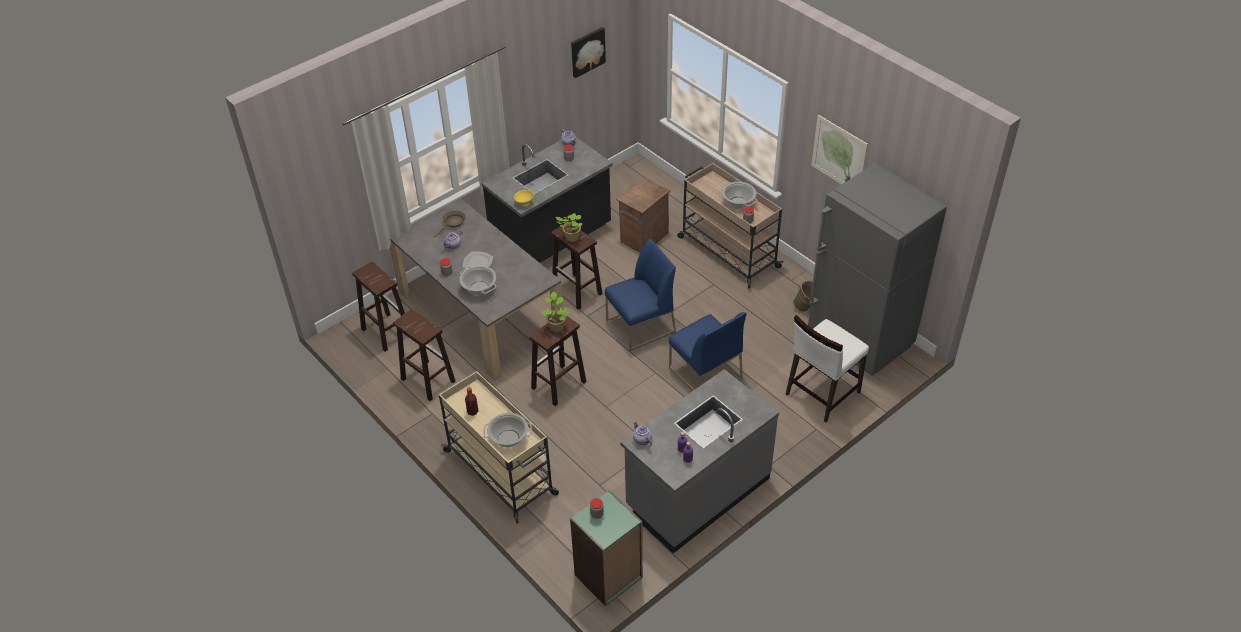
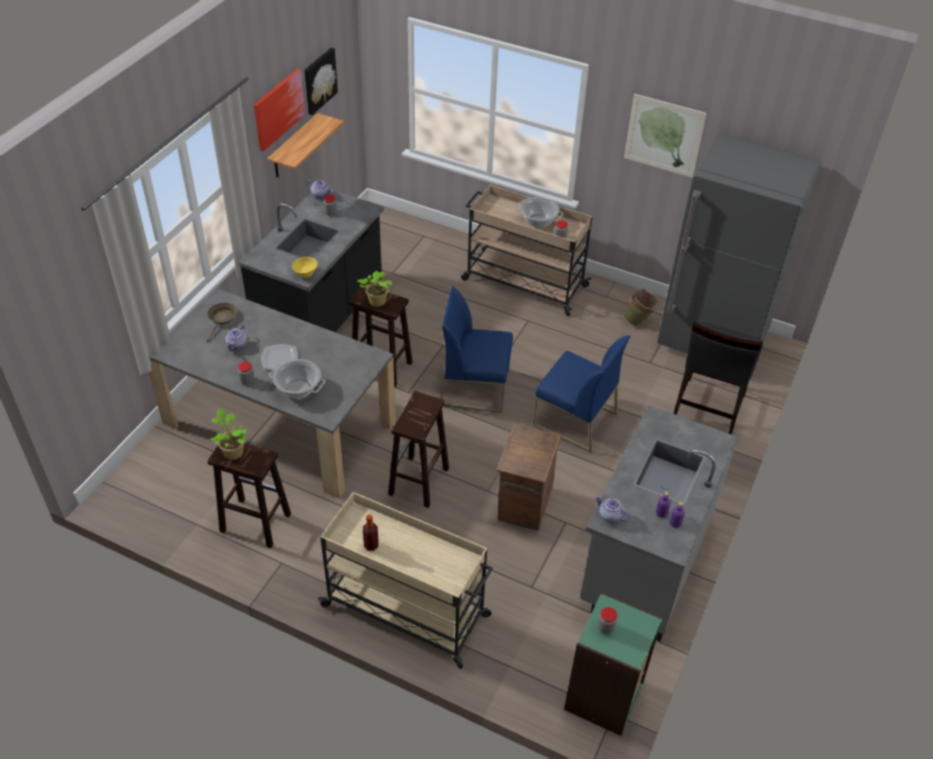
camera: 25 degrees left, 0 degrees up
brown stool [352,261,405,352] -> none
cooking pot [483,413,532,448] -> none
potted plant [541,291,569,332] -> potted plant moved to [210,408,248,460]
blue chair [605,238,676,351] -> blue chair turned 120 degrees counterclockwise [440,286,513,413]
crate [616,177,670,253] -> crate moved to [497,424,561,531]
white chair [786,315,869,423] -> black chair [674,322,763,435]
none -> picture [254,69,305,152]
none -> shelf [267,113,344,178]

